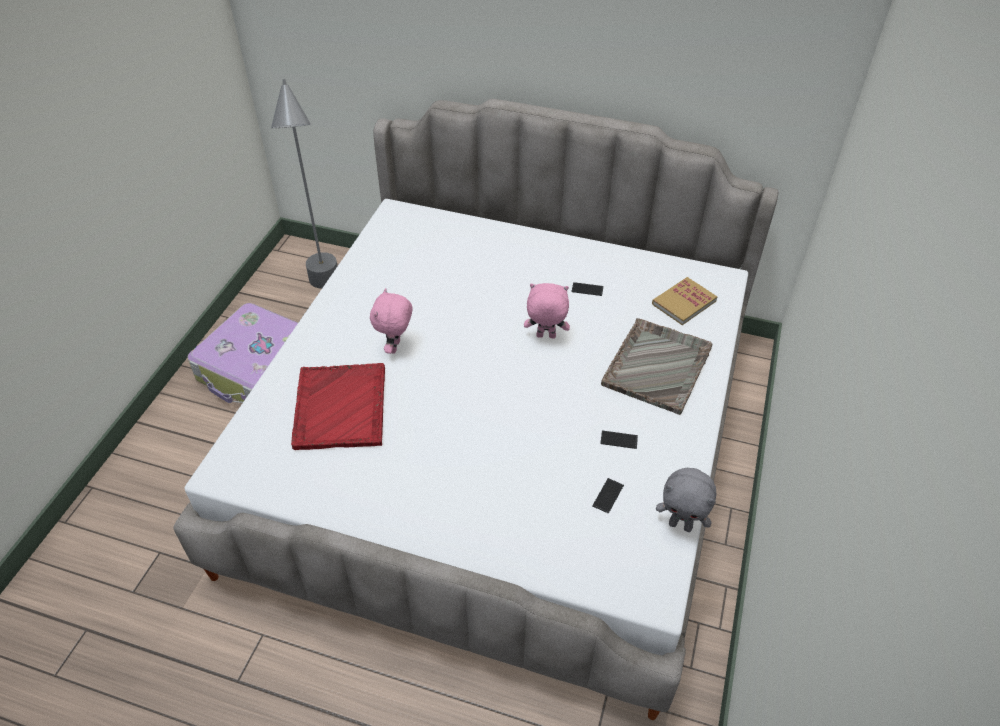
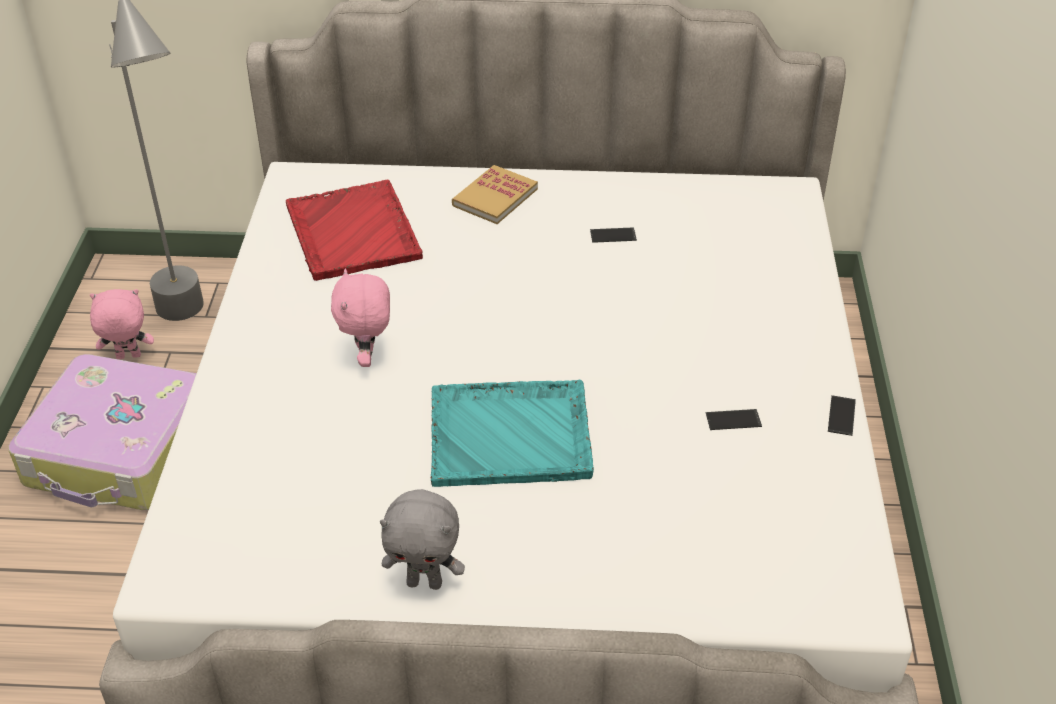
camera: 15 degrees left, 5 degrees down
red tray [291,363,385,450] -> red tray moved to [286,180,423,281]
pink plush toy [524,283,570,338] -> pink plush toy moved to [90,289,154,359]
phone [592,478,624,514] -> phone moved to [828,395,856,436]
grey tray [601,318,713,415] -> none
book [652,277,718,325] -> book moved to [452,165,538,224]
grey plush toy [656,468,716,532] -> grey plush toy moved to [380,489,465,590]
none -> turquoise tray [431,380,594,487]

